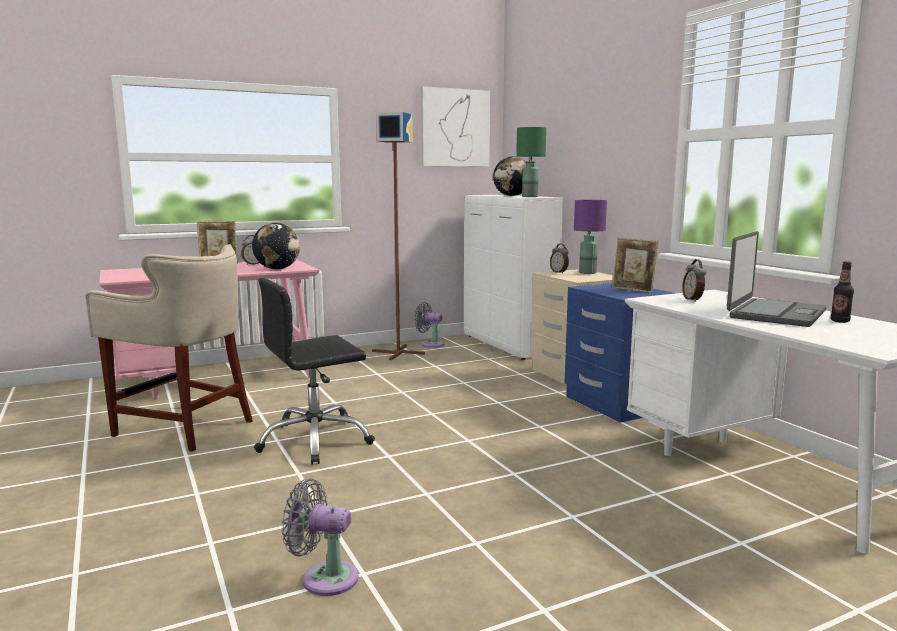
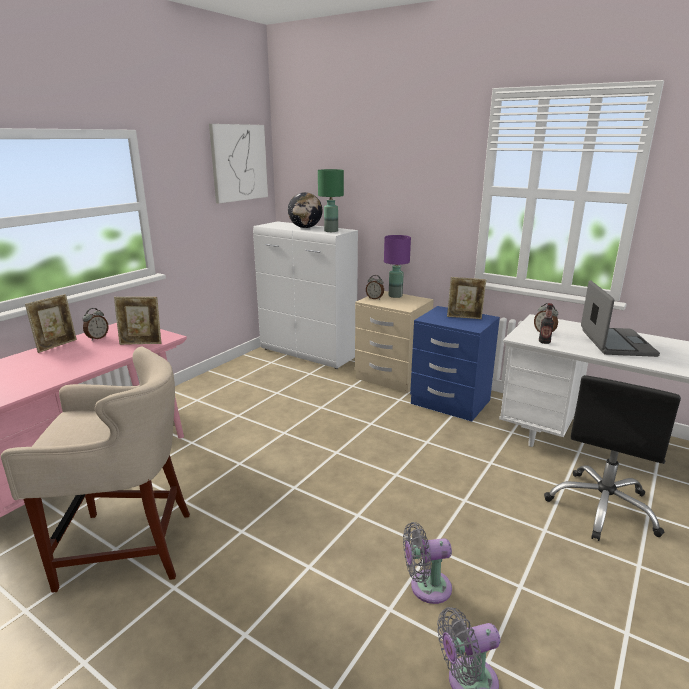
camera: 30 degrees left, 10 degrees up
globe [252,223,300,269] -> picture frame [114,297,161,345]
black office chair [254,278,375,465] -> black office chair moved to [544,375,681,541]
brown floor lamp [372,112,425,360] -> none
grey fan [414,302,445,348] -> grey fan moved to [403,522,452,604]
bottle [831,261,854,323] -> bottle moved to [539,303,554,344]

